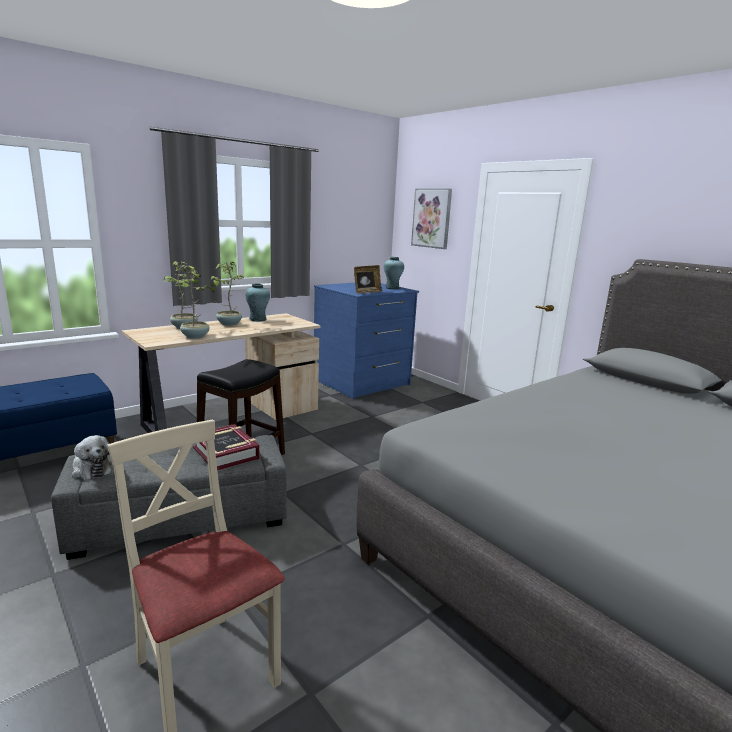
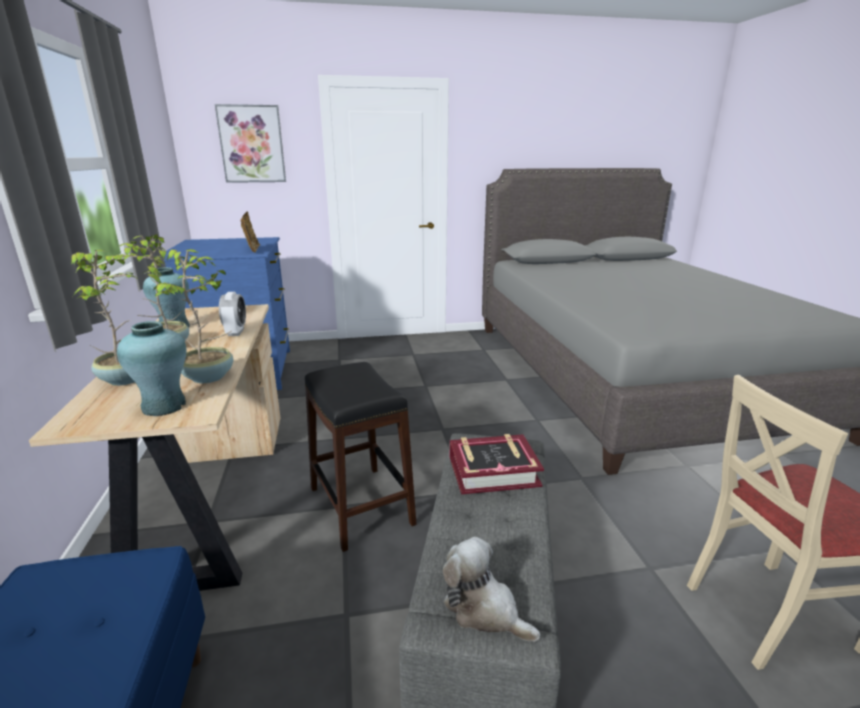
camera: 60 degrees left, 5 degrees up
plush toy [72,435,112,480] -> plush toy turned 120 degrees counterclockwise [443,537,540,641]
turquoise vase [384,257,404,289] -> turquoise vase moved to [117,321,186,416]
none -> alarm clock [219,292,246,336]

